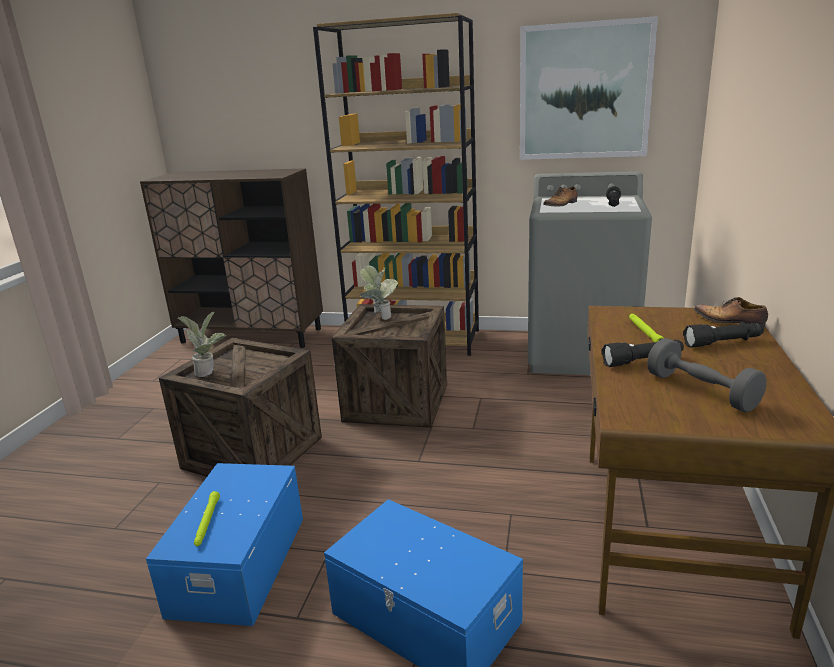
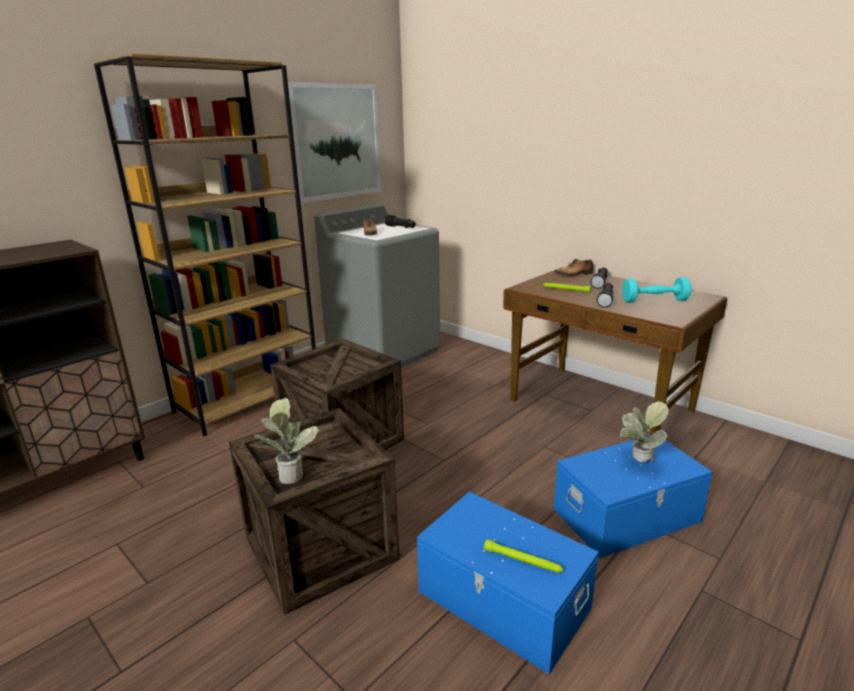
camera: 60 degrees left, 0 degrees up
potted plant [360,265,398,320] -> potted plant moved to [620,401,669,462]
grey dumbbell [647,338,767,412] -> turquoise dumbbell [622,277,691,302]

